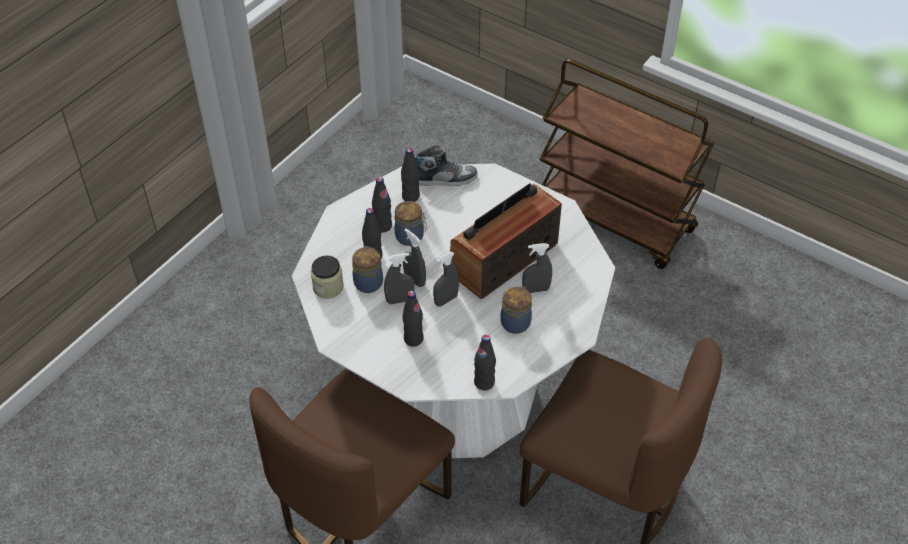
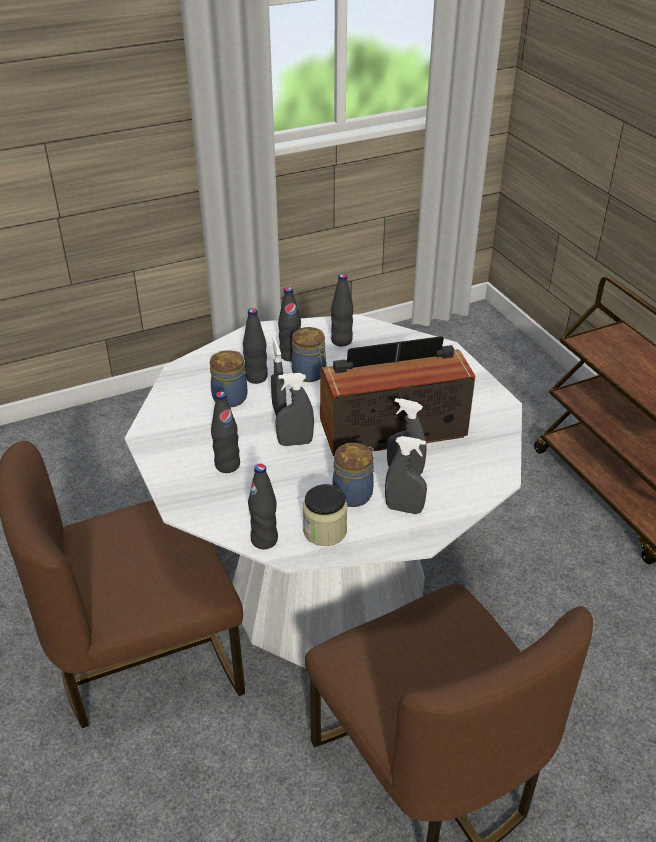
camera: 30 degrees right, 10 degrees down
jar [311,255,344,299] -> jar moved to [303,484,347,546]
grey spray bottle [384,253,414,304] -> grey spray bottle moved to [385,436,427,514]
shoe [414,145,477,186] -> none

